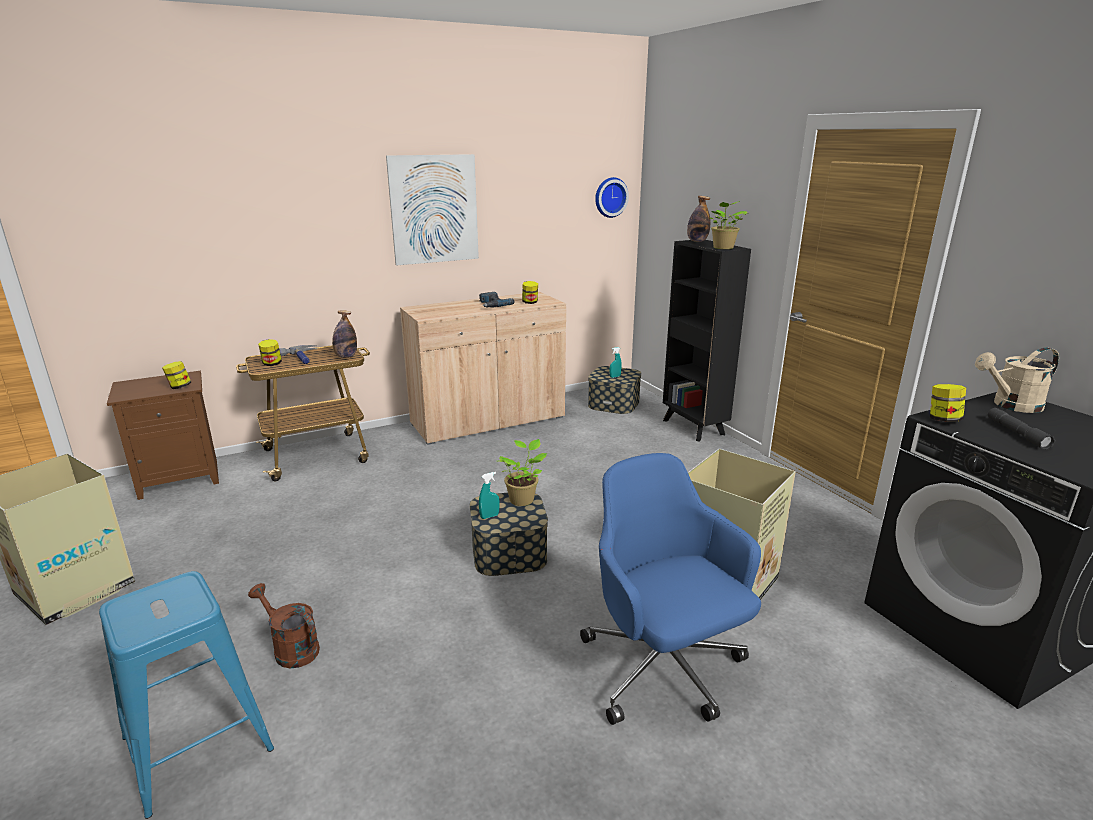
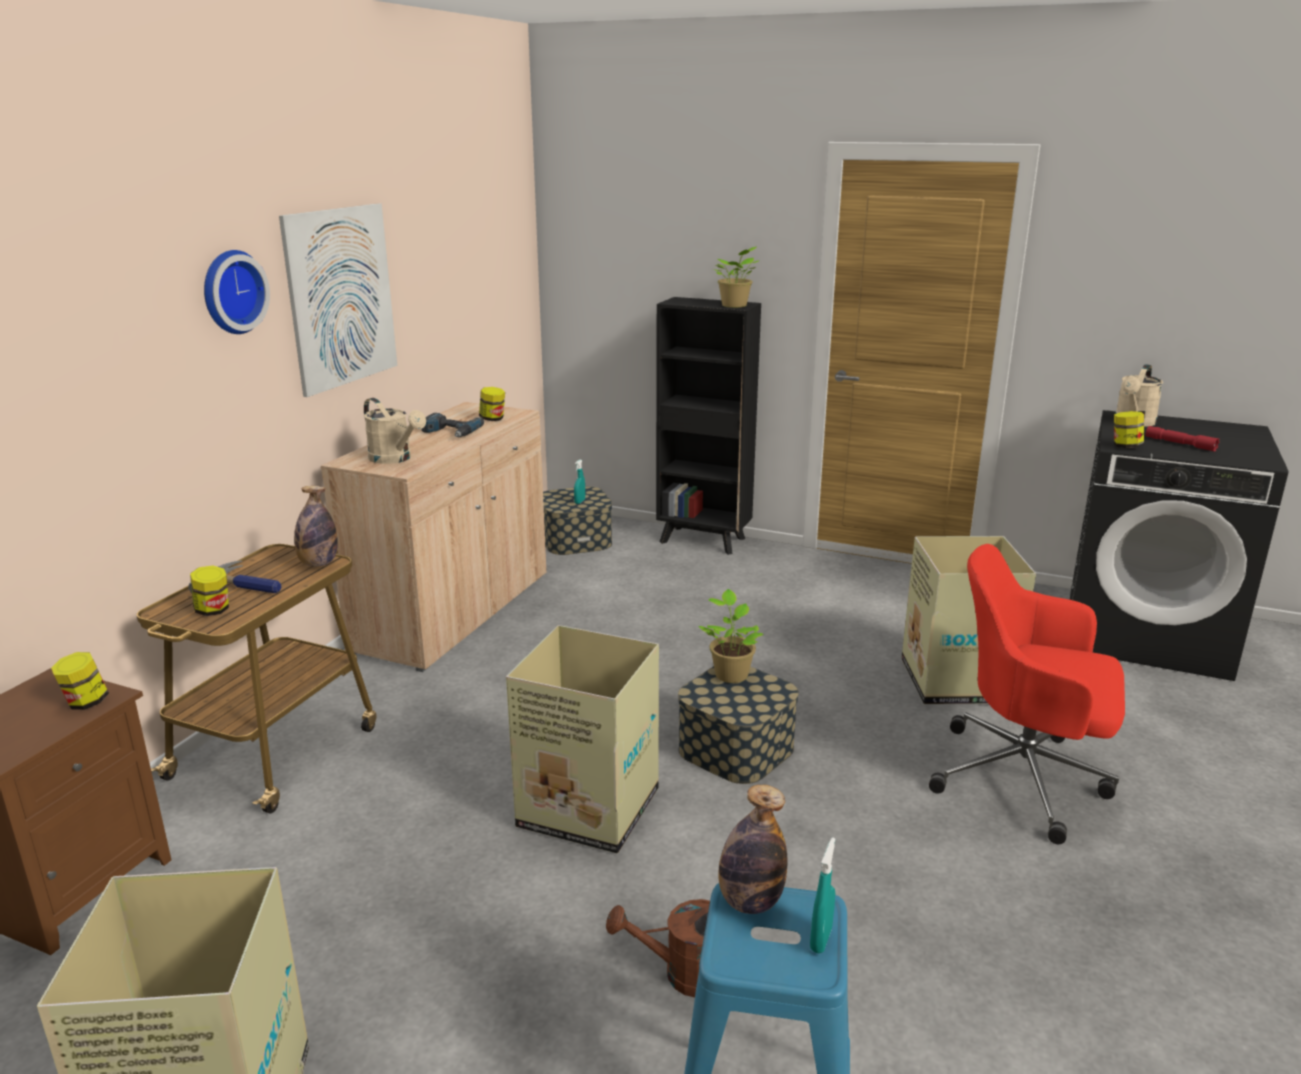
camera: 40 degrees left, 0 degrees up
turquoise spray bottle [479,472,500,519] -> turquoise spray bottle moved to [810,837,835,953]
blue office chair [580,453,761,725] -> red office chair [929,544,1125,844]
wall clock [595,177,629,218] -> wall clock moved to [204,250,270,334]
bottle [687,196,711,242] -> bottle moved to [718,785,787,914]
grey flashlight [988,408,1055,450] -> red flashlight [1145,426,1219,452]
none -> beige watering can [364,398,426,464]
none -> cardboard box [506,625,659,853]

